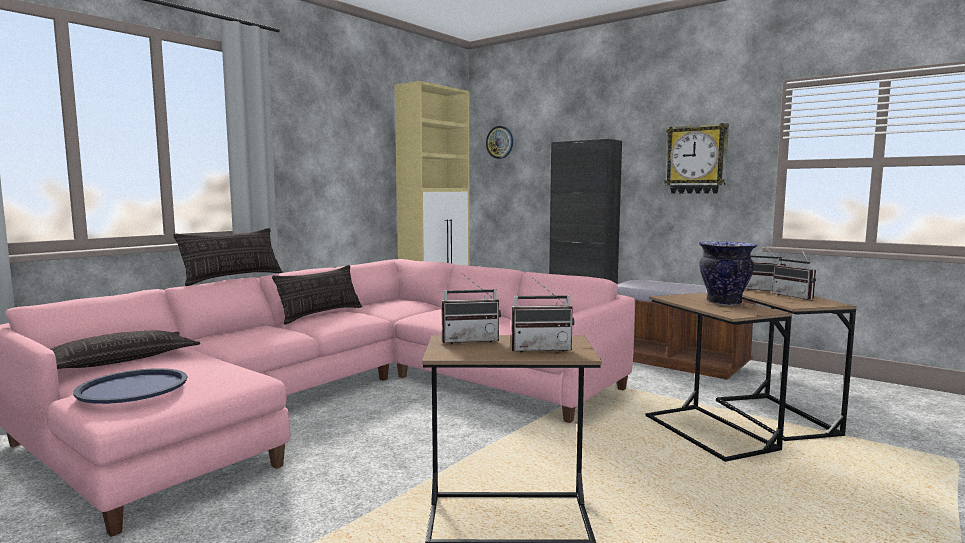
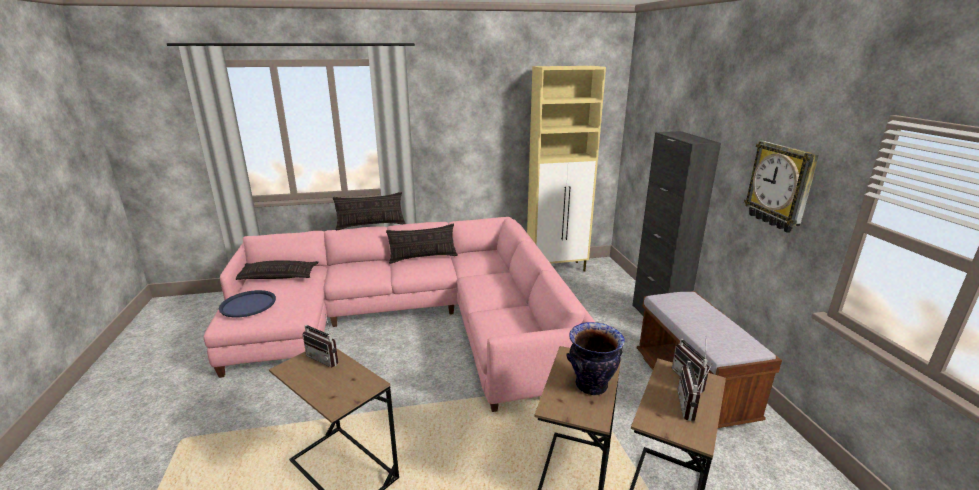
camera: 40 degrees right, 15 degrees up
wall clock [486,126,513,159] -> none
radio [511,277,574,353] -> none

